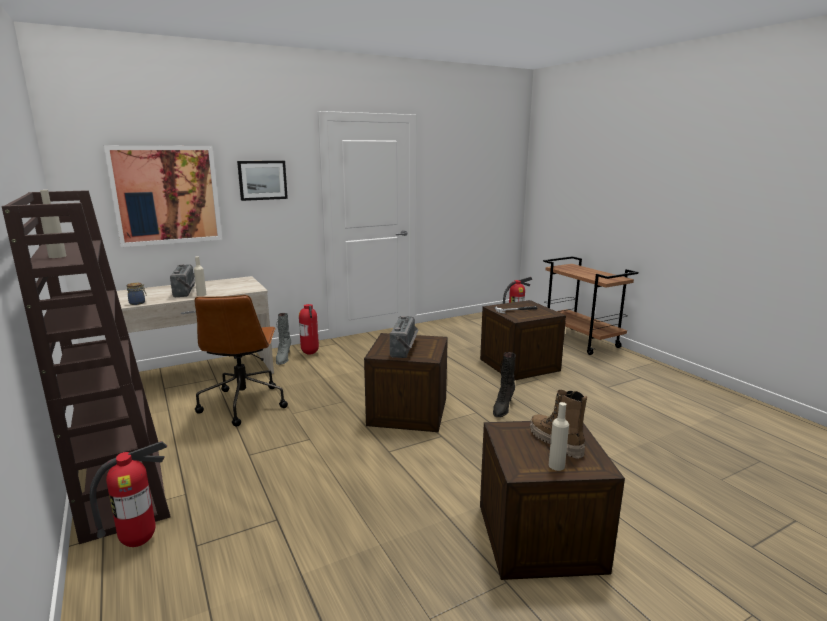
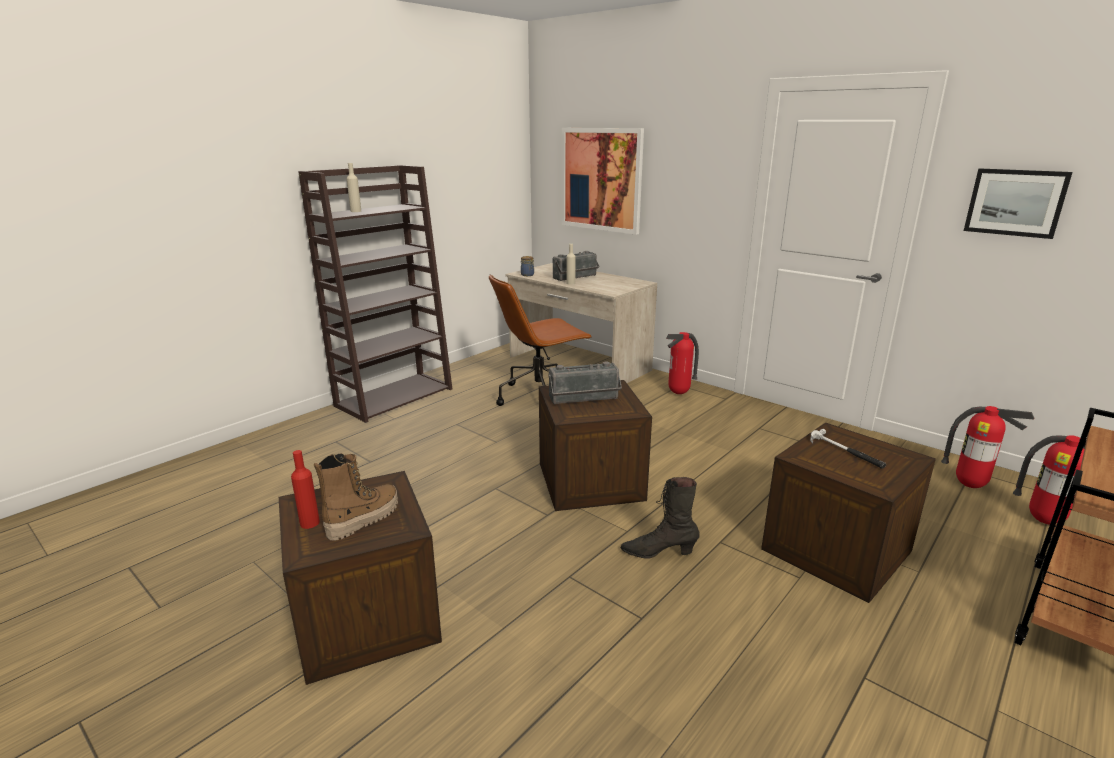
camera: 70 degrees right, 5 degrees up
fire extinguisher [90,441,167,547] -> fire extinguisher moved to [941,406,1035,488]
picture [237,161,288,201] -> picture moved to [964,168,1073,239]
grey boot [276,313,291,365] -> none
beige bottle [549,402,569,471] -> red bottle [291,450,320,529]

